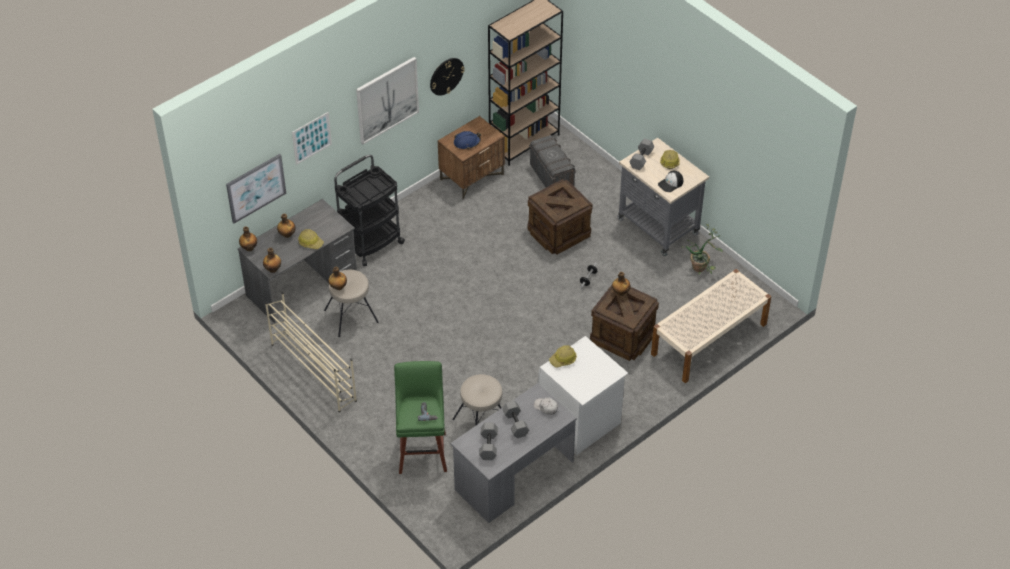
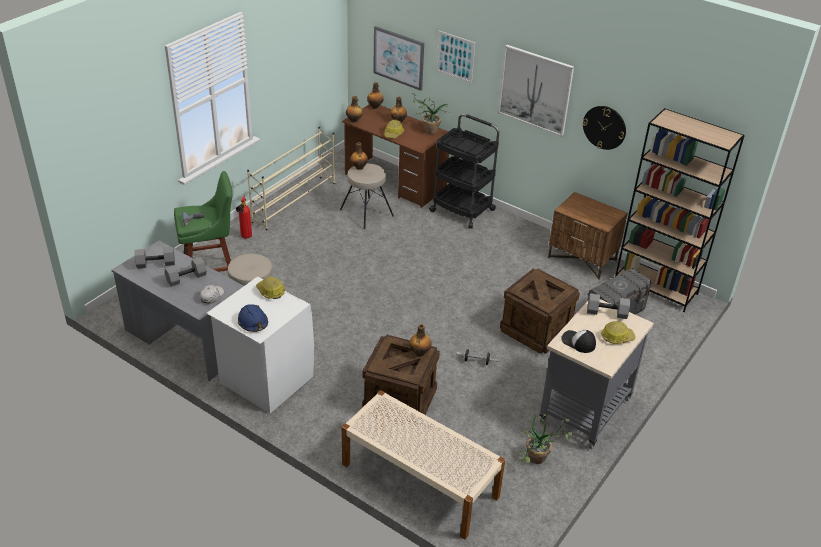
camera: 75 degrees right, 10 degrees down
grey desk [238,199,357,323] -> brown desk [342,104,449,208]
blue hard hat [454,131,481,150] -> blue hard hat moved to [238,304,268,332]
none -> fire extinguisher [236,195,252,239]
none -> potted plant [412,93,452,135]

